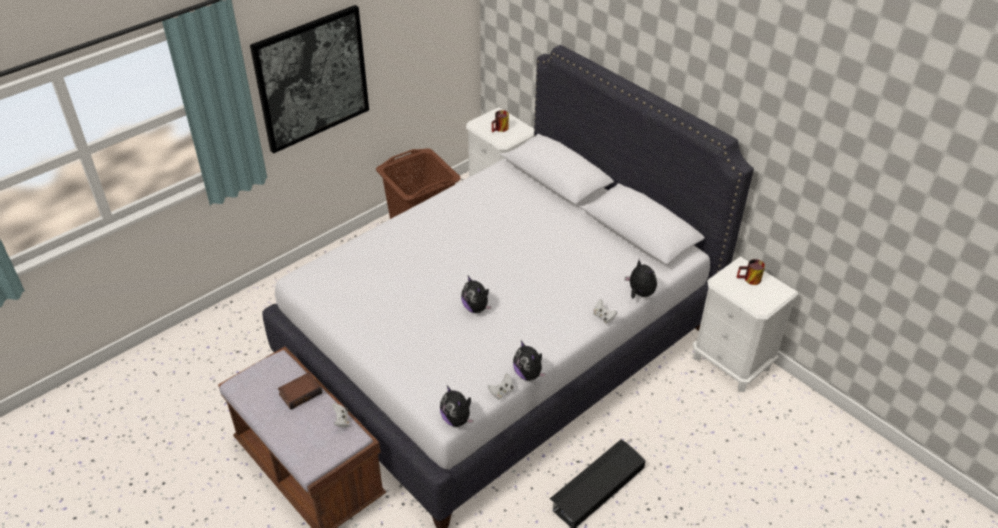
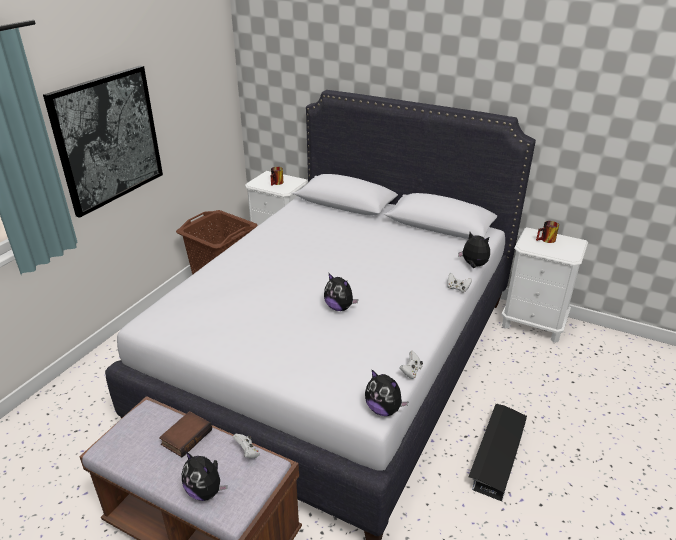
camera: 20 degrees left, 10 degrees down
plush toy [513,341,546,381] -> plush toy moved to [182,452,227,501]

